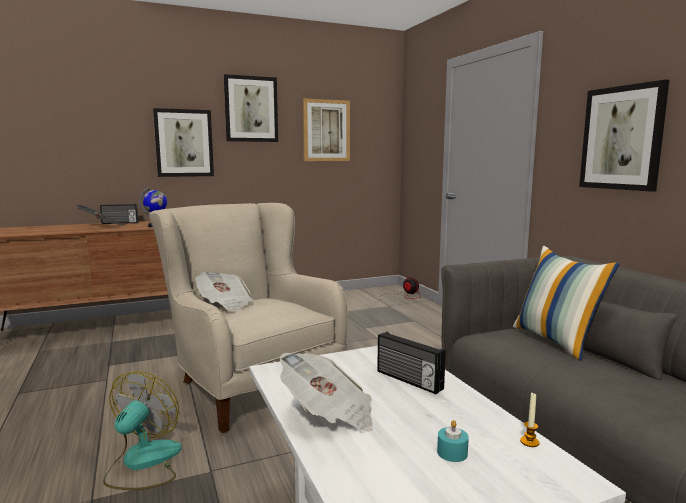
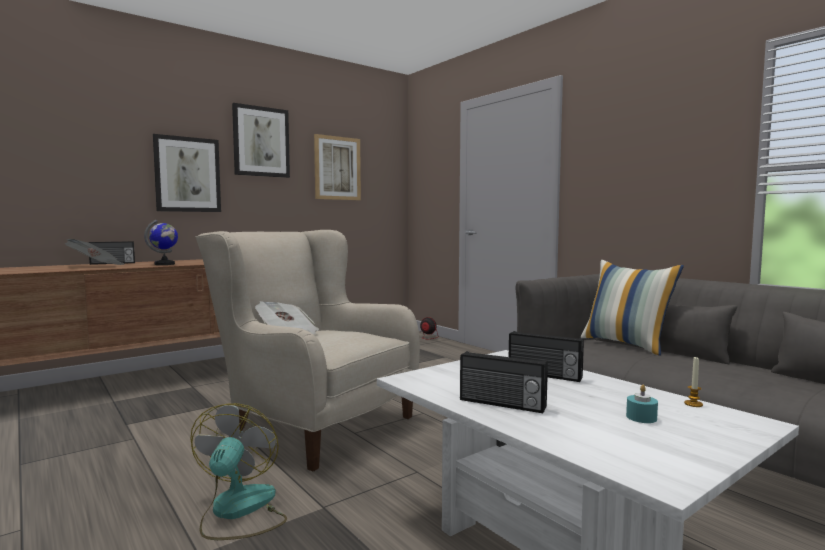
camera: 15 degrees left, 5 degrees down
newspaper [280,353,373,431] -> radio [460,351,548,413]
picture [579,80,669,192] -> none

